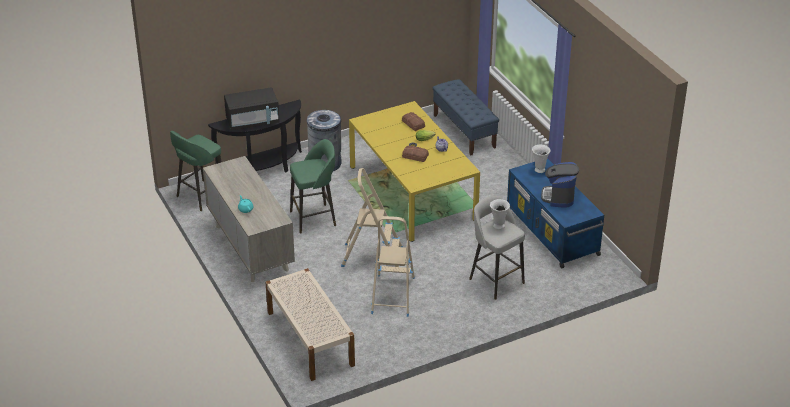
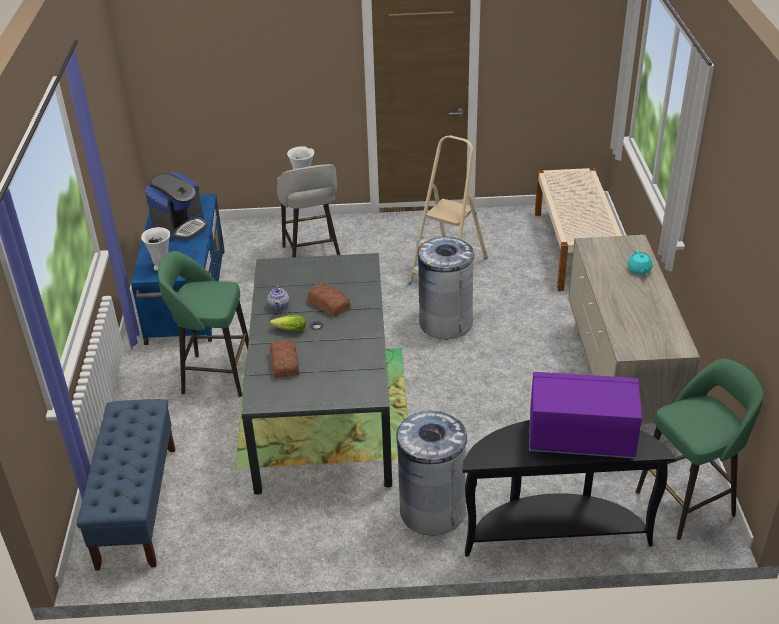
camera: 155 degrees left, 0 degrees up
black microwave [224,87,280,131] -> purple microwave [529,372,642,458]
green stool [290,139,336,234] -> green stool moved to [158,251,249,397]
beige step ladder [341,168,403,267] -> grey trash can [418,237,474,339]
yellow dining table [349,101,480,242] -> grey dining table [242,253,392,495]

